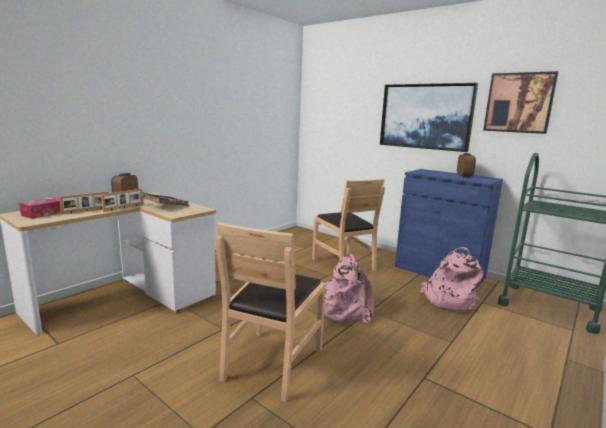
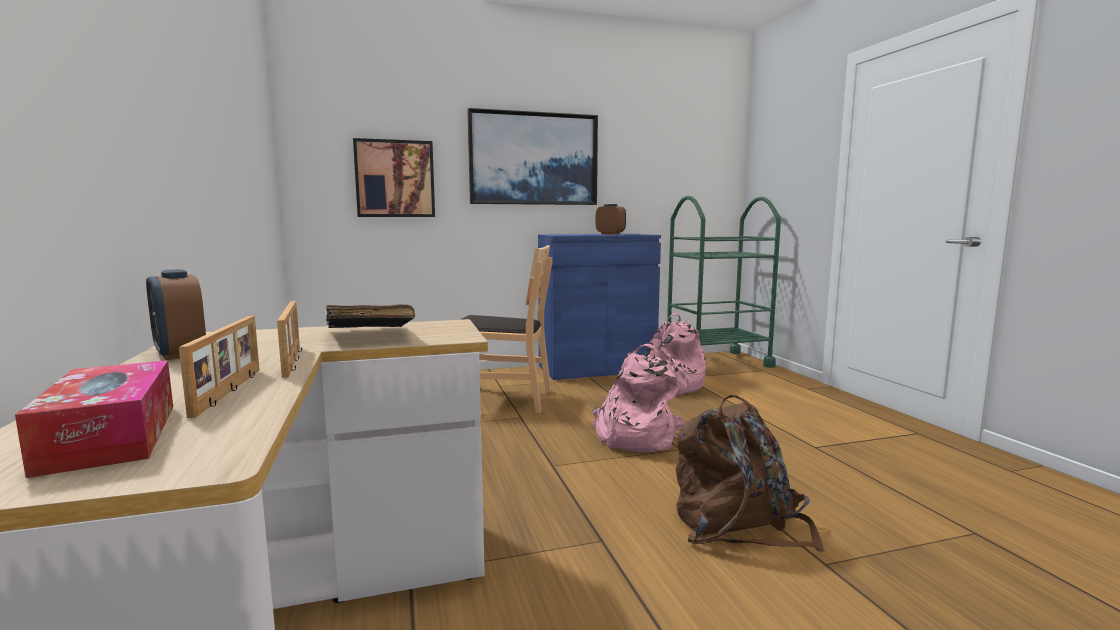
camera: 55 degrees left, 5 degrees down
brown chair [215,222,326,402] -> brown backpack [676,395,825,552]
picture [483,71,559,134] -> picture moved to [353,138,435,217]

